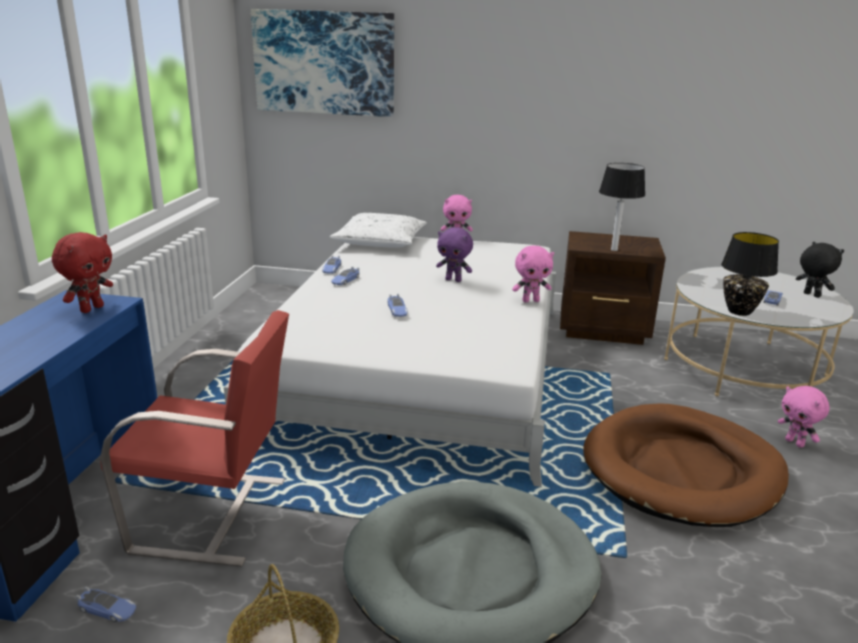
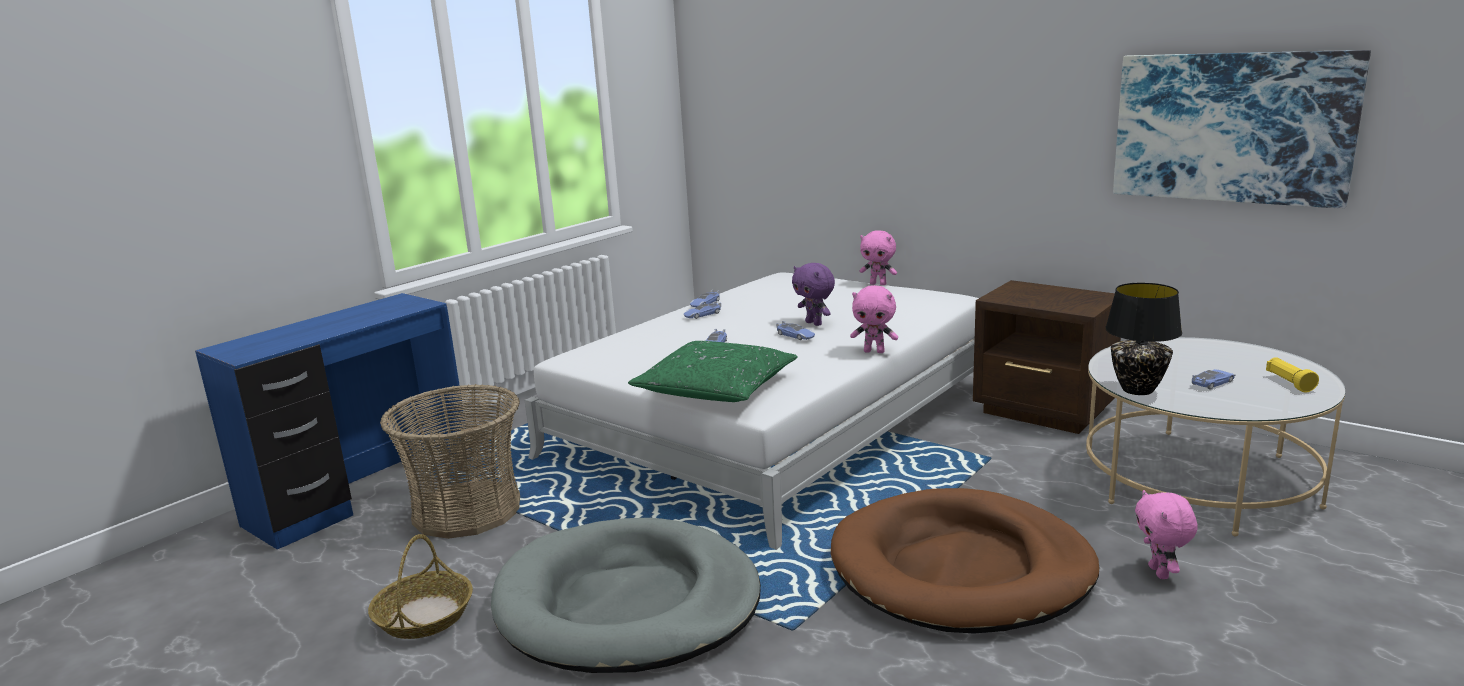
camera: 30 degrees right, 5 degrees down
red plush toy [52,232,113,313] -> none
toy car [76,587,136,622] -> toy car moved to [776,321,815,340]
red chair [100,310,289,567] -> basket [380,384,520,539]
picture [251,9,394,117] -> picture moved to [1113,50,1371,209]
white pillow [330,213,427,248] -> none
table lamp [599,163,645,251] -> none
black plush toy [796,242,844,298] -> yellow flashlight [1266,357,1319,392]
none -> green pillow [628,341,798,402]

